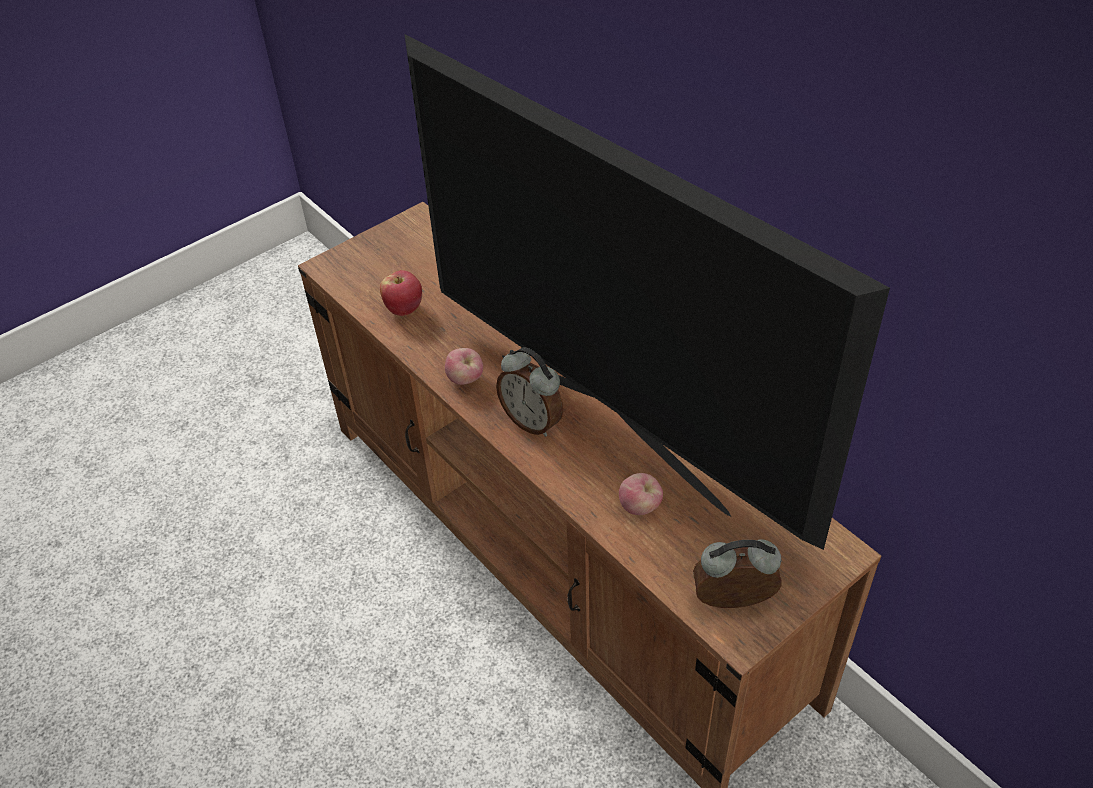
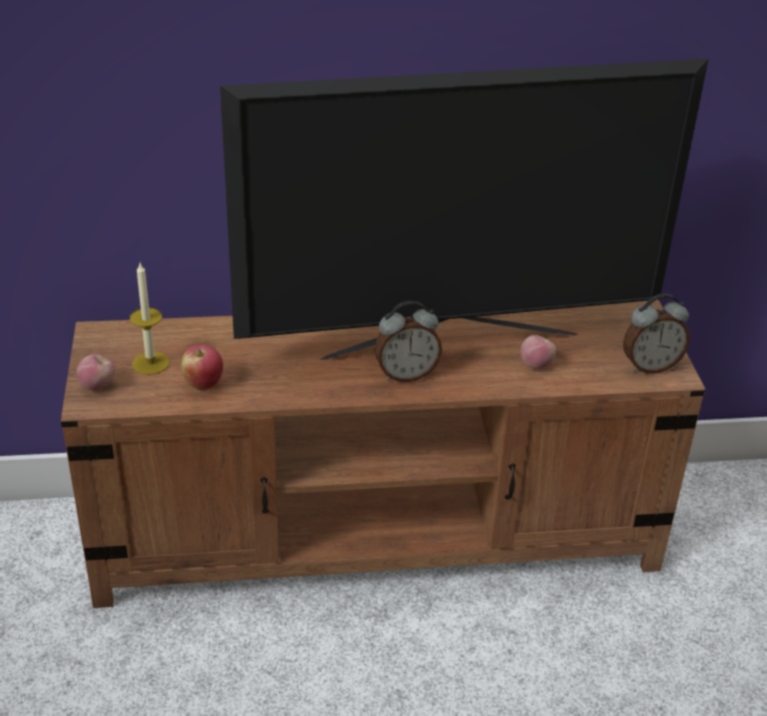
camera: 60 degrees left, 10 degrees down
apple [445,348,483,385] -> apple moved to [76,354,115,391]
alarm clock [693,539,782,608] -> alarm clock turned 135 degrees counterclockwise [623,294,690,373]
none -> candle [130,263,169,375]

